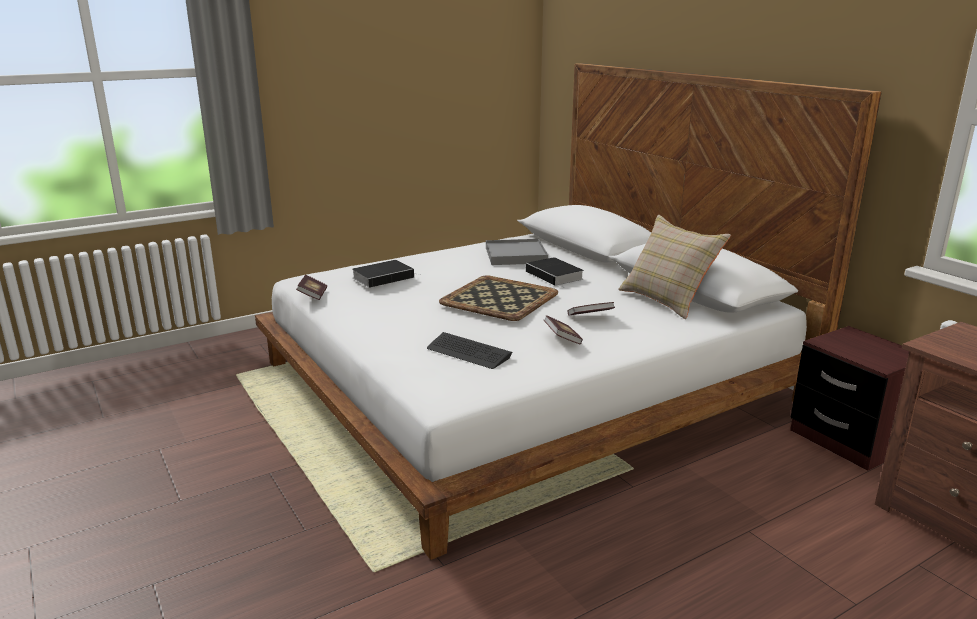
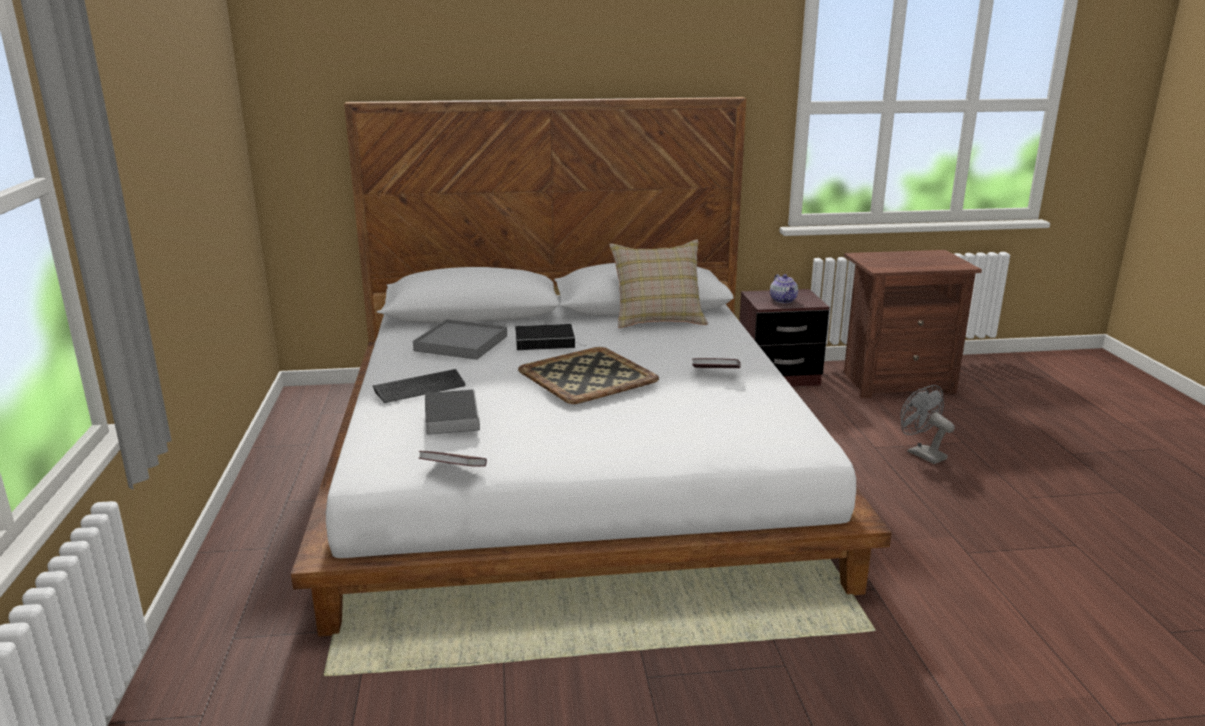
camera: 65 degrees left, 0 degrees up
keyboard [427,332,512,369] -> keyboard moved to [373,369,466,403]
book [567,302,615,316] -> none
none -> teapot [770,274,798,303]
none -> grey fan [900,385,955,464]

